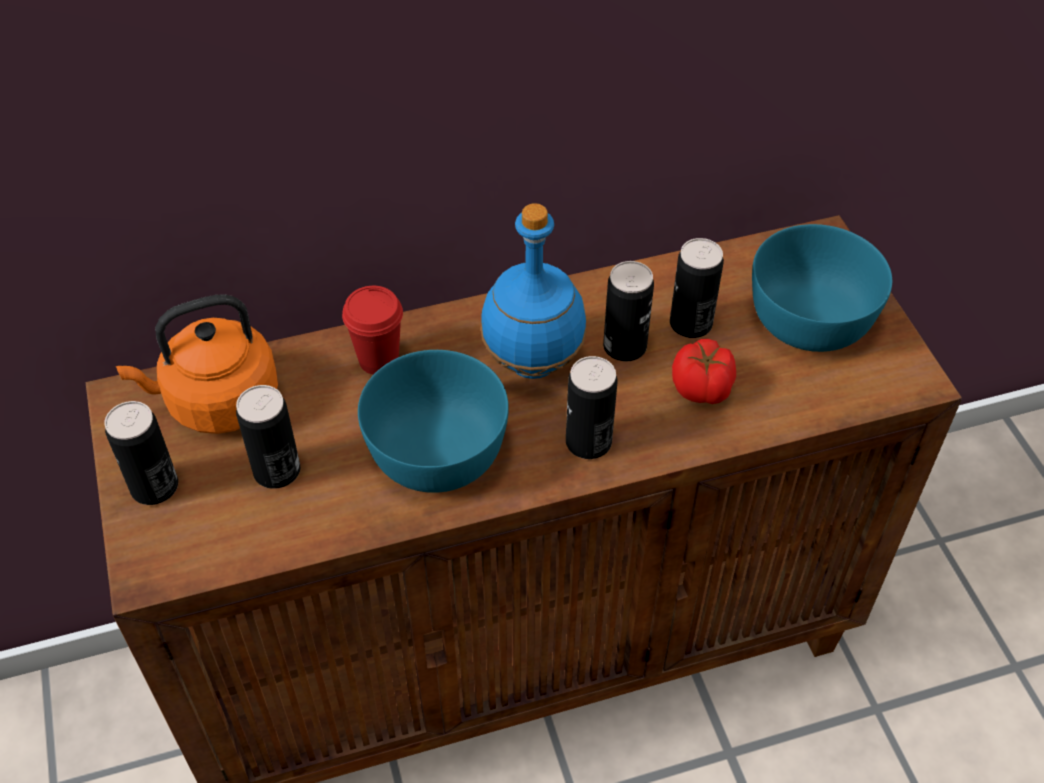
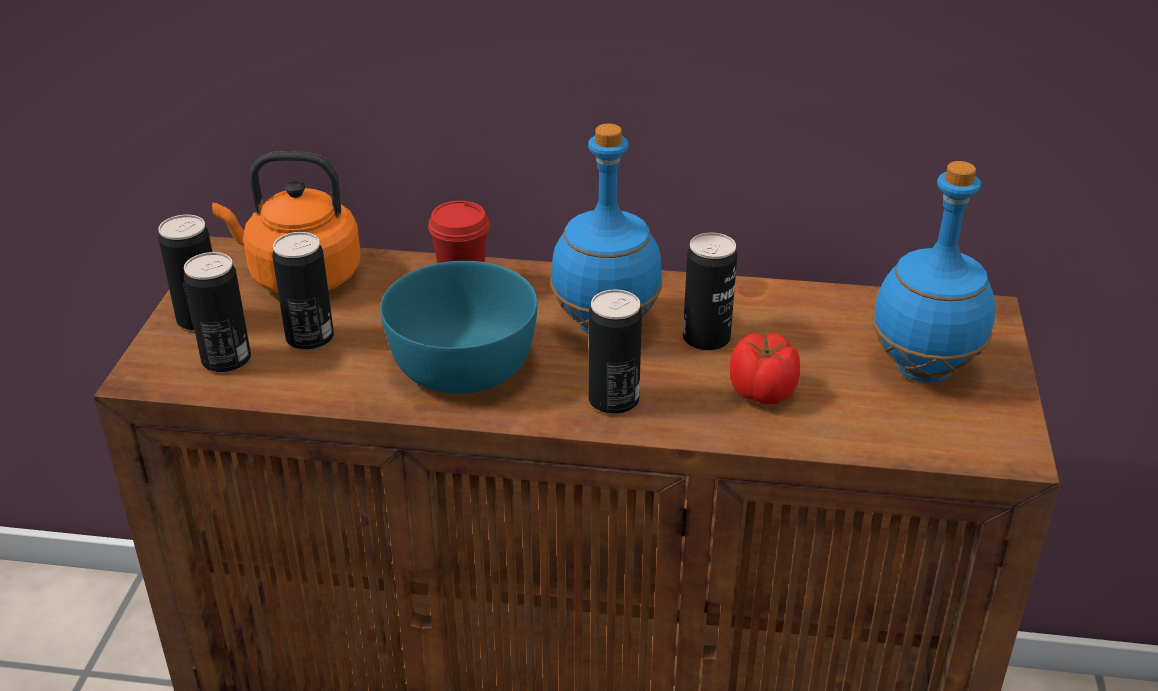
camera: 25 degrees right, 15 degrees down
can [670,238,724,338] -> can moved to [184,252,251,373]
turquoise bowl [752,224,892,352] -> blue bottle [873,161,995,383]

